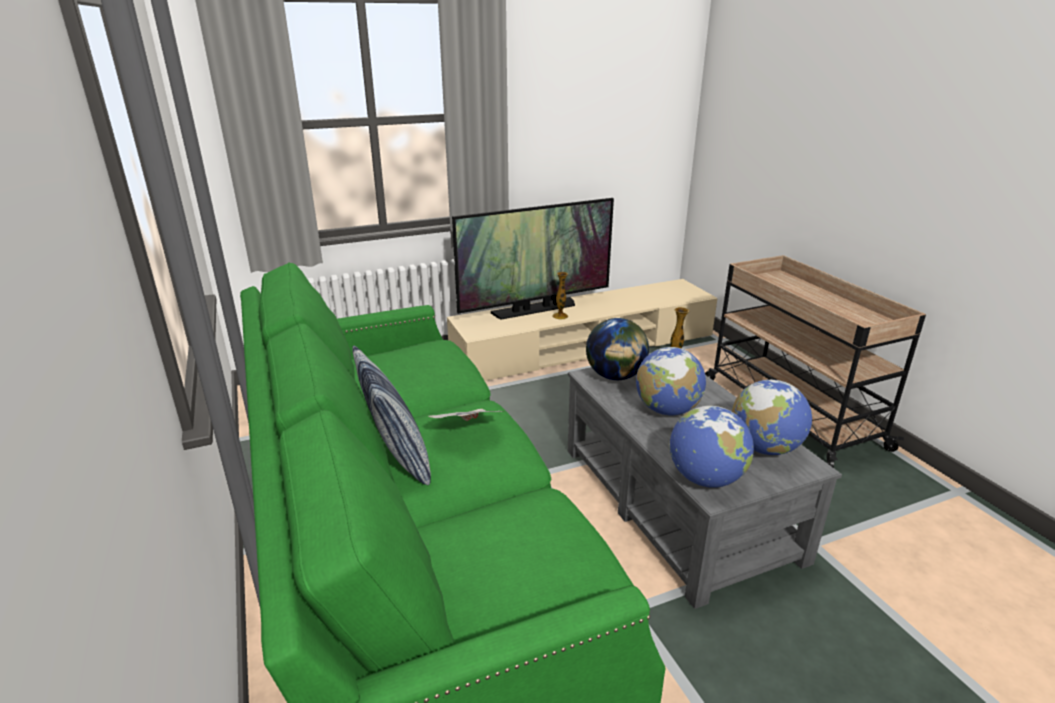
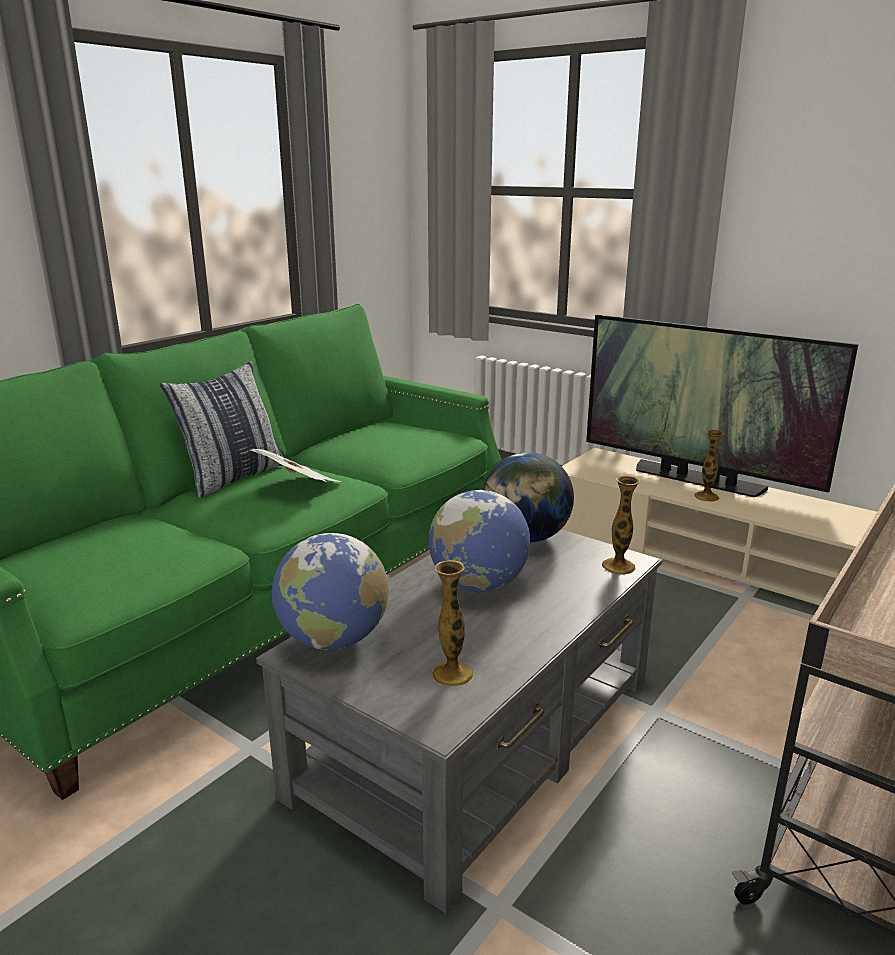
camera: 60 degrees right, 5 degrees down
globe [732,379,812,455] -> vase [432,560,474,686]

